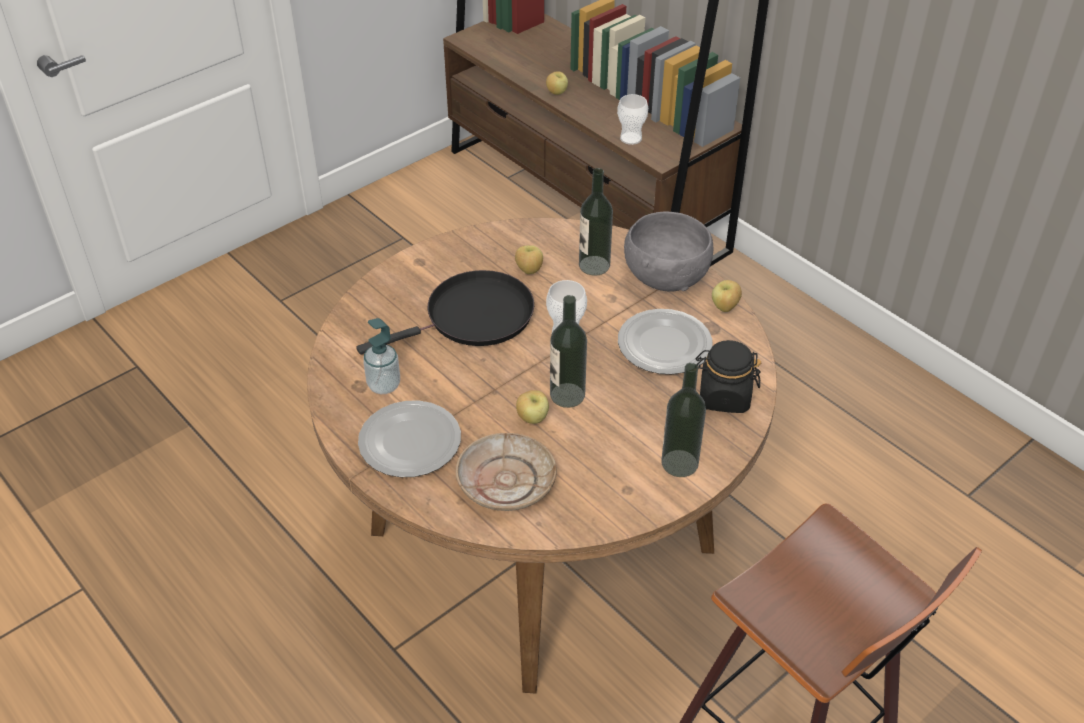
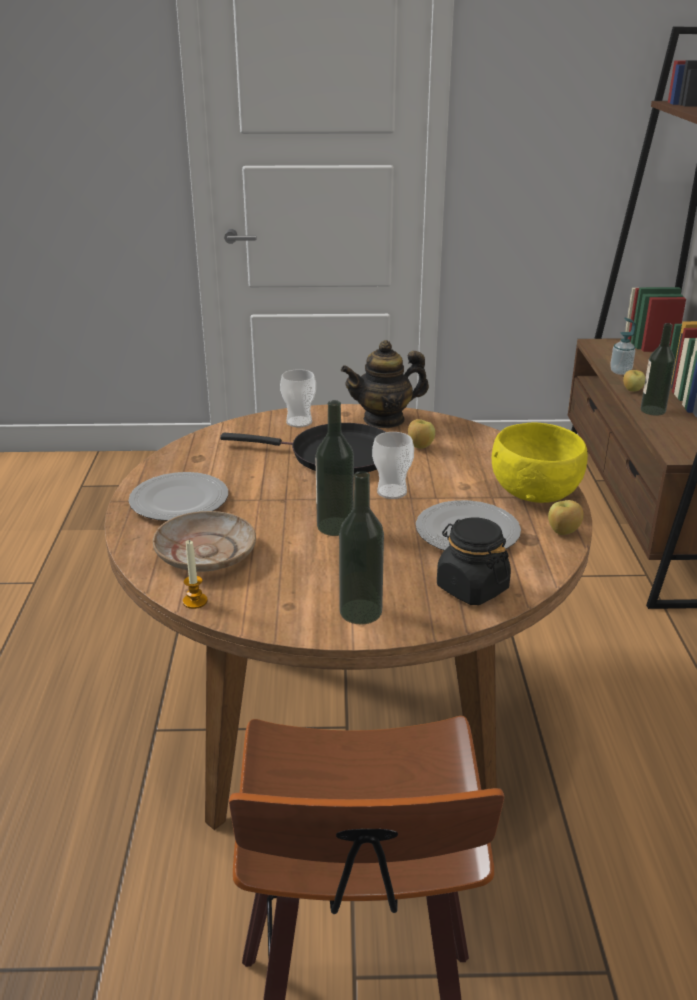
camera: 40 degrees right, 15 degrees down
soap dispenser [363,318,400,394] -> soap dispenser moved to [610,318,636,375]
apple [516,390,549,424] -> none
bottle [579,168,613,276] -> bottle moved to [641,323,675,416]
cup [617,94,648,145] -> cup moved to [280,369,316,427]
grey bowl [624,212,713,292] -> yellow bowl [492,422,588,503]
none -> candle [183,540,208,609]
none -> teapot [341,340,429,428]

